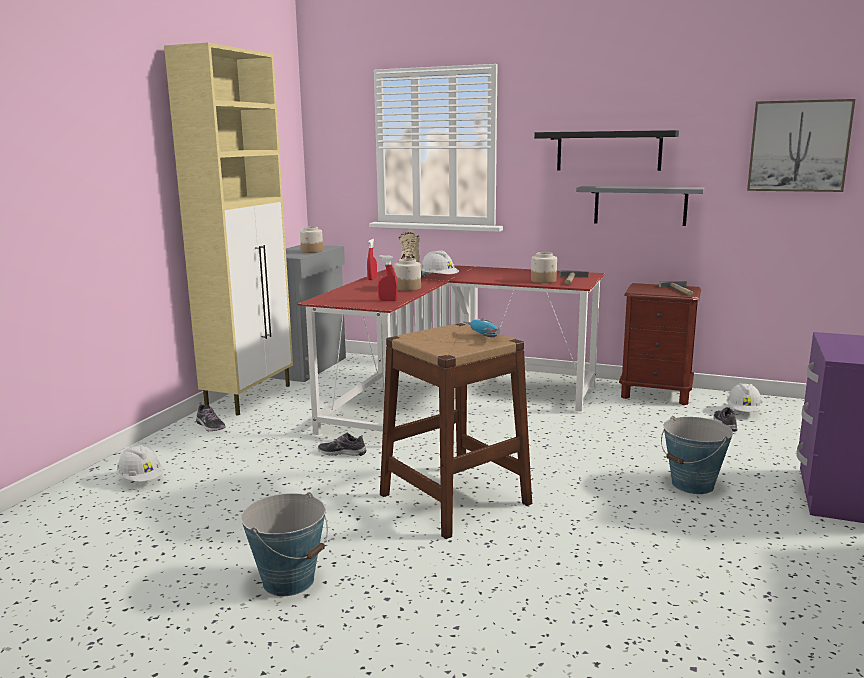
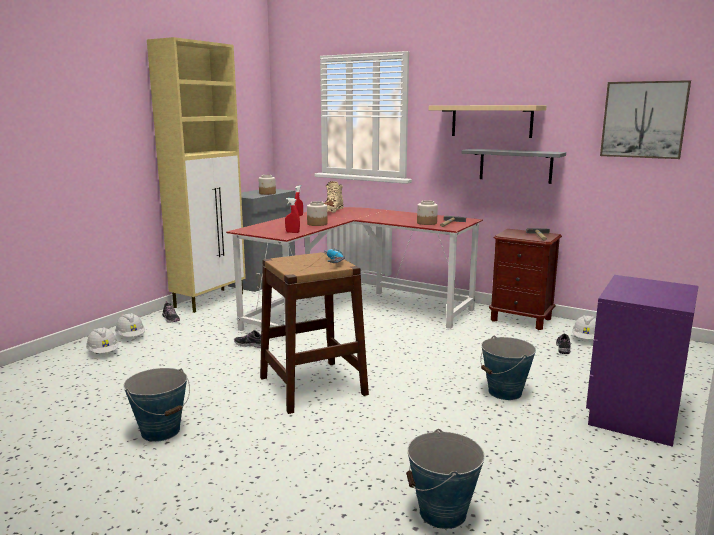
camera: 10 degrees right, 0 degrees up
white hard hat [421,250,459,277] -> white hard hat moved to [115,313,145,337]
black shelf [534,130,679,171] -> beige shelf [429,105,546,138]
none -> bucket [406,429,485,529]

